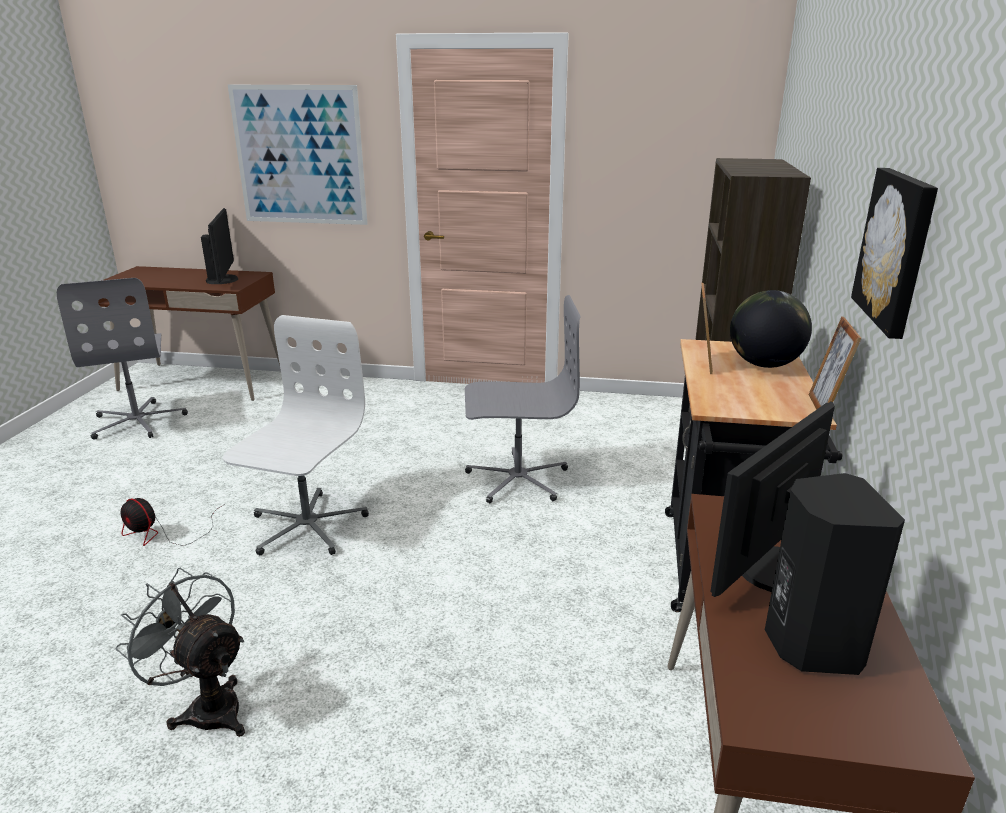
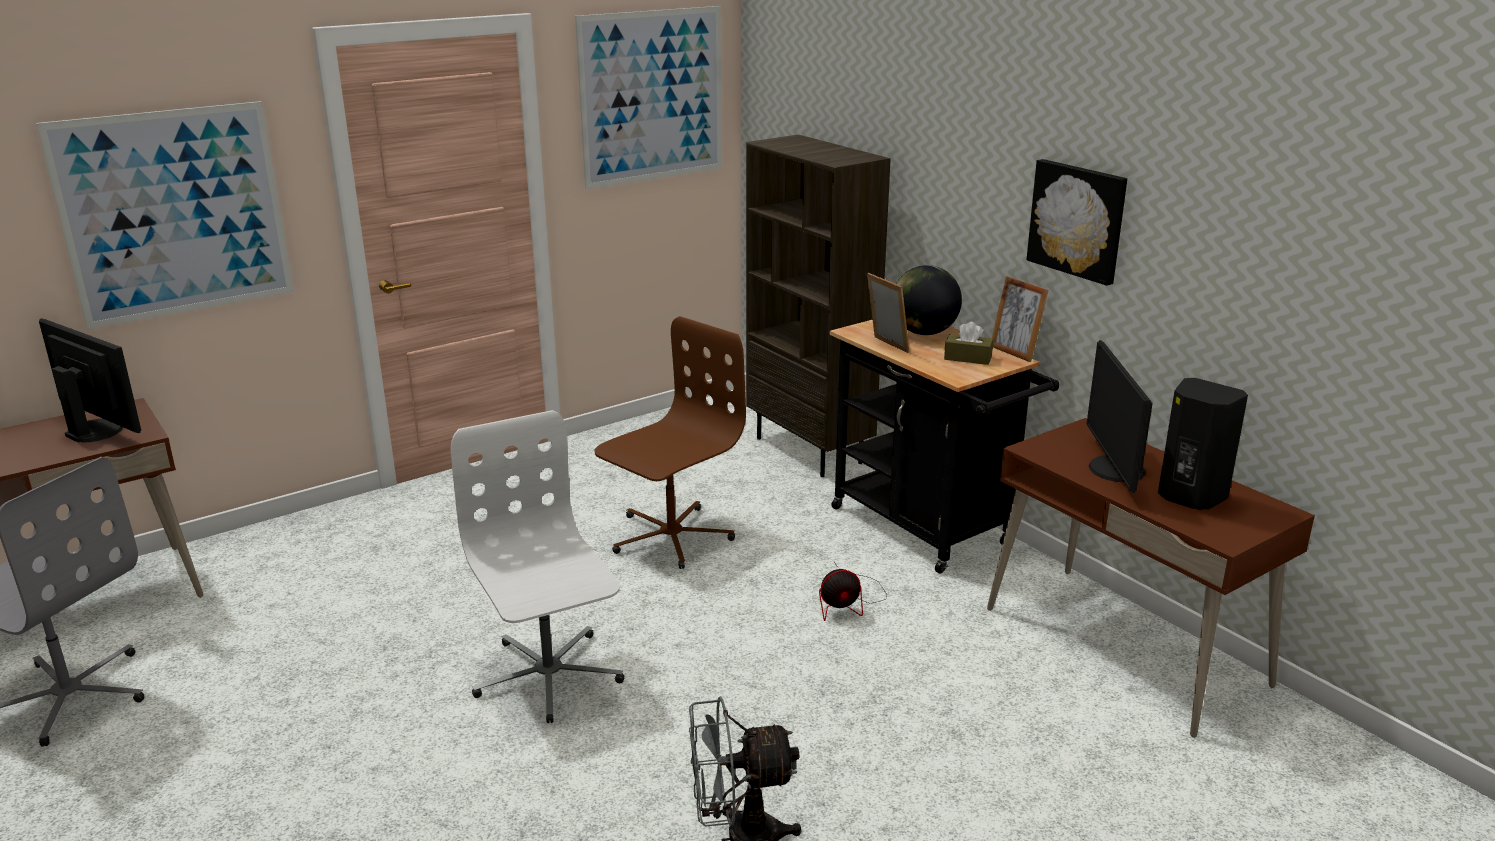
camera: 45 degrees left, 0 degrees up
fan [120,498,225,546] -> fan moved to [819,562,887,621]
grey office chair [465,295,581,503] -> brown office chair [594,316,746,569]
none -> picture [575,6,722,189]
none -> brown tissue box [944,322,993,365]

